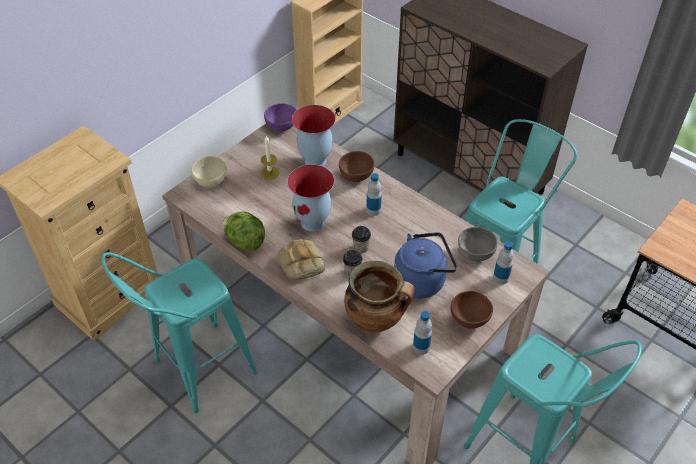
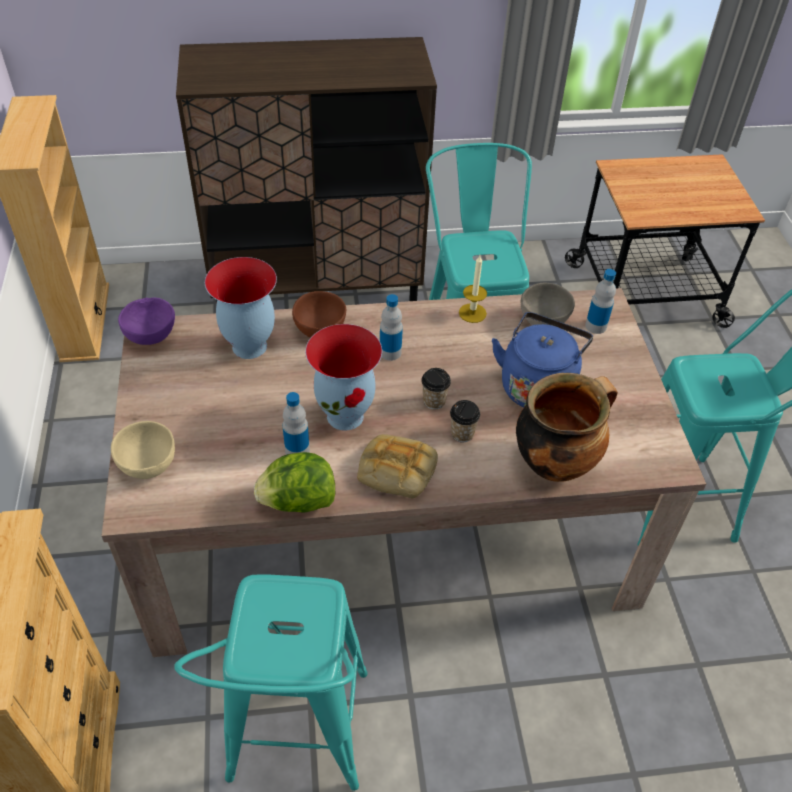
camera: 50 degrees left, 0 degrees up
candle [261,136,279,180] -> candle moved to [459,255,487,323]
bottle [413,311,432,355] -> bottle moved to [283,392,310,455]
brown bowl [450,291,493,329] -> none

